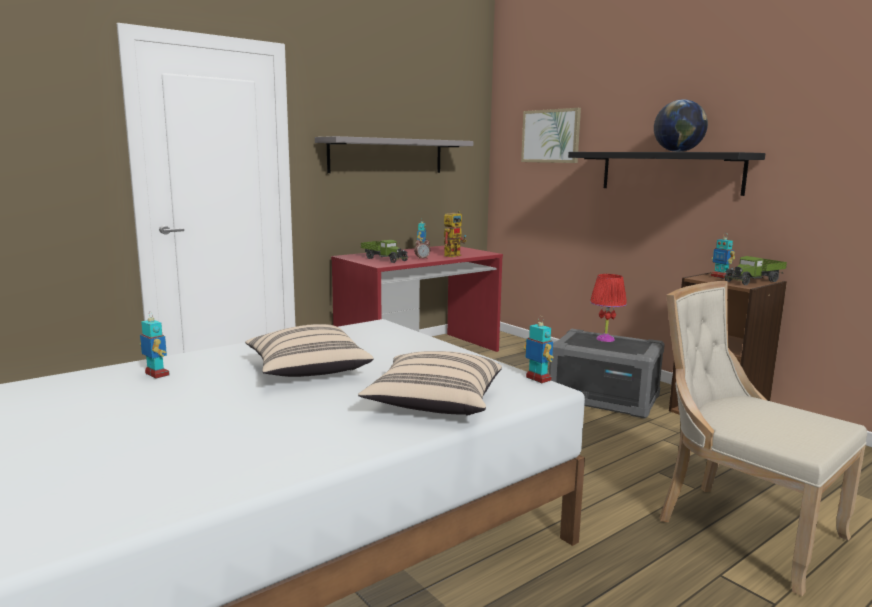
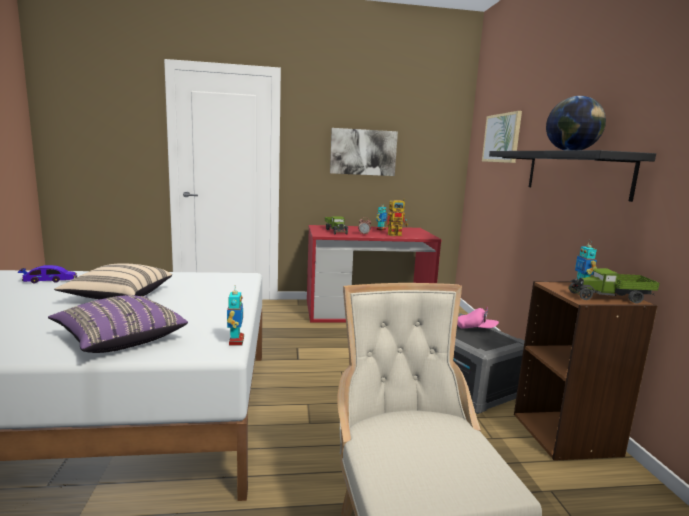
camera: 30 degrees right, 0 degrees up
toy robot [140,311,170,379] -> toy car [18,265,77,283]
grey shelf [315,136,473,173] -> picture [330,128,398,176]
beige pillow [358,351,502,416] -> purple pillow [48,295,188,353]
red table lamp [590,274,627,342] -> pink cap [457,307,499,329]

